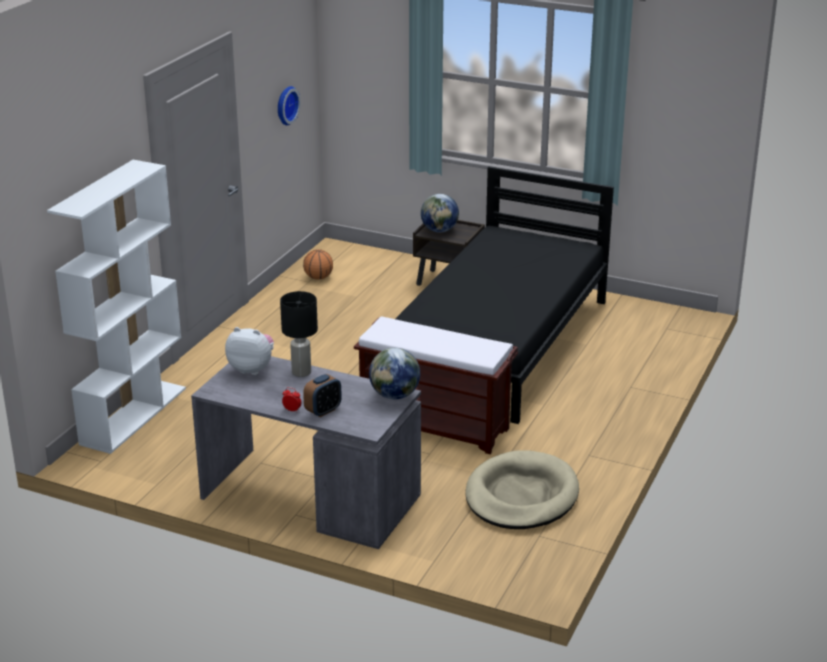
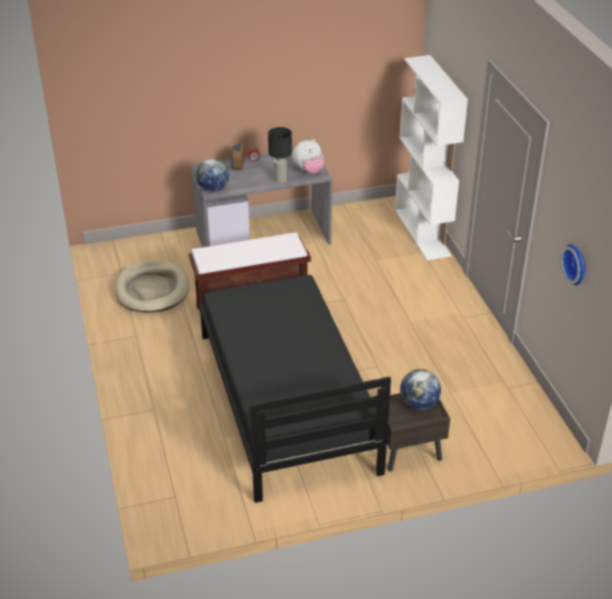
camera: 140 degrees right, 10 degrees up
basketball [303,249,333,280] -> none

